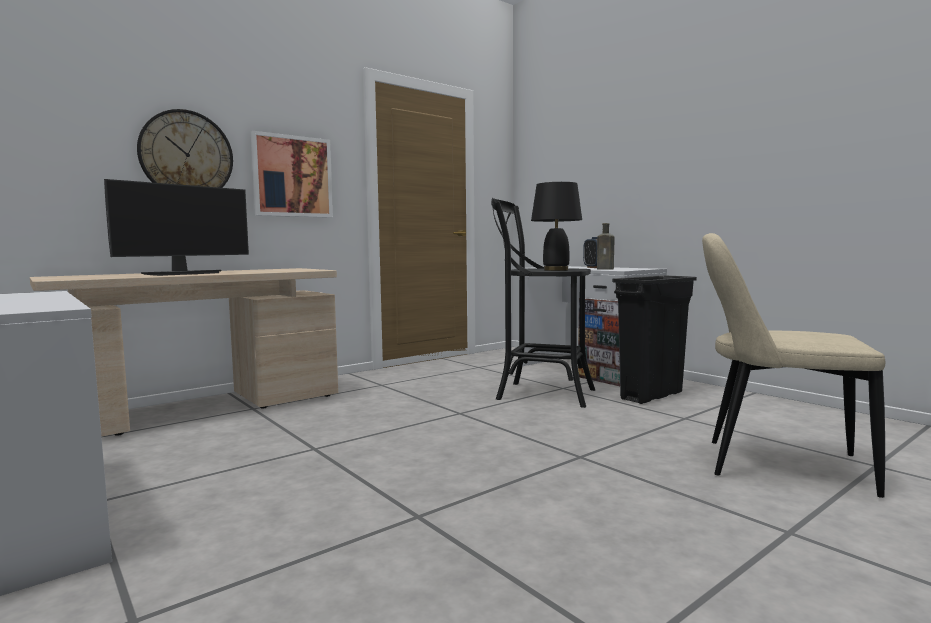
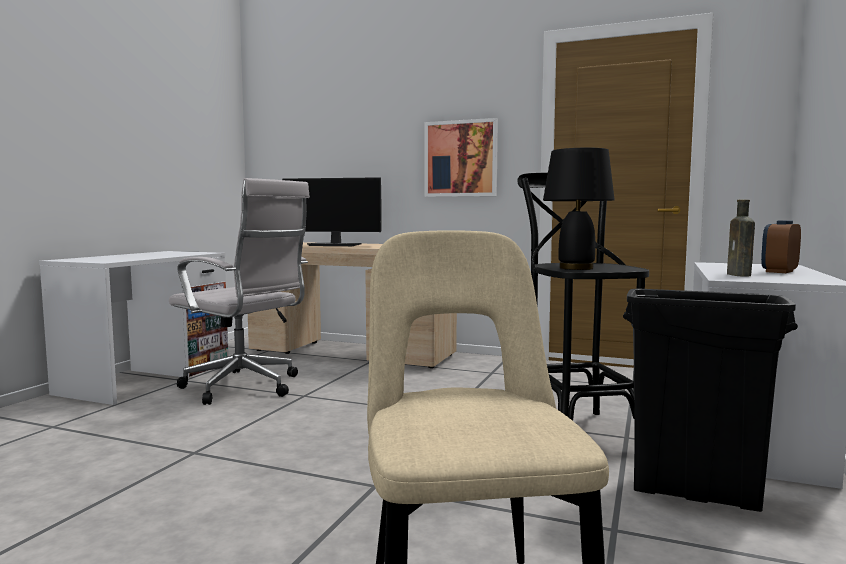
camera: 60 degrees right, 0 degrees up
wall clock [137,109,233,188] -> none
none -> white office chair [169,178,310,405]

